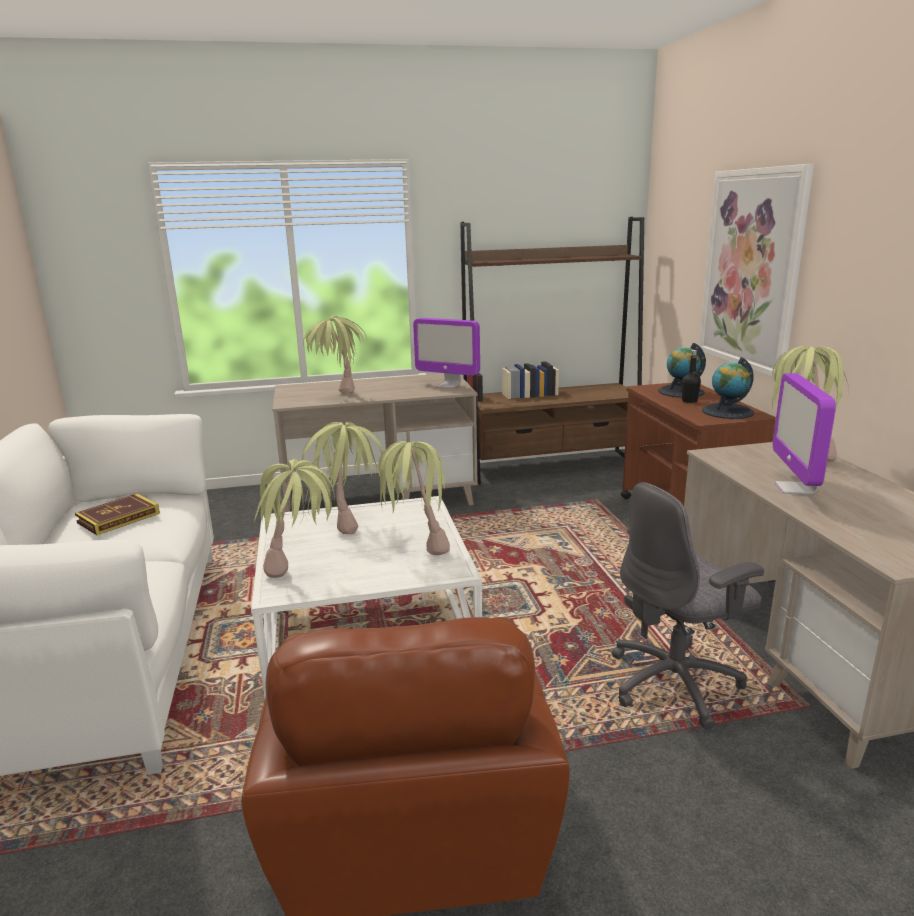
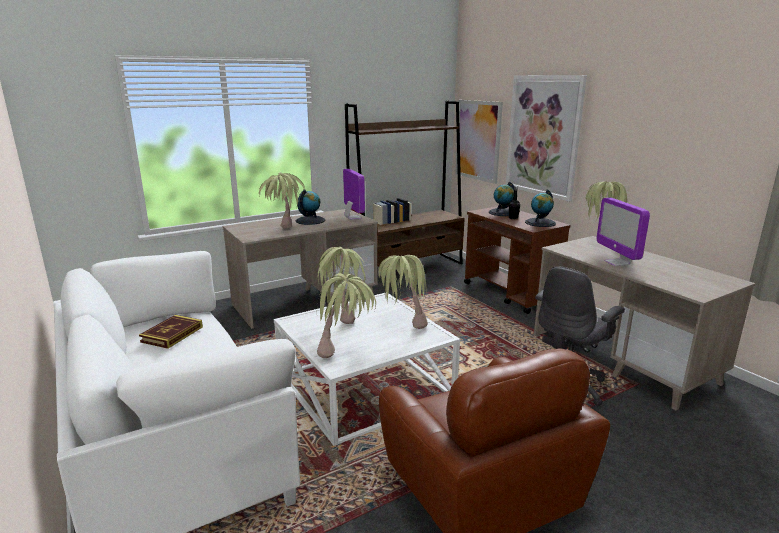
camera: 20 degrees left, 0 degrees up
monitor [413,318,480,389] -> monitor turned 120 degrees counterclockwise [343,169,365,220]
none -> globe [296,189,326,225]
none -> picture [455,100,503,184]

